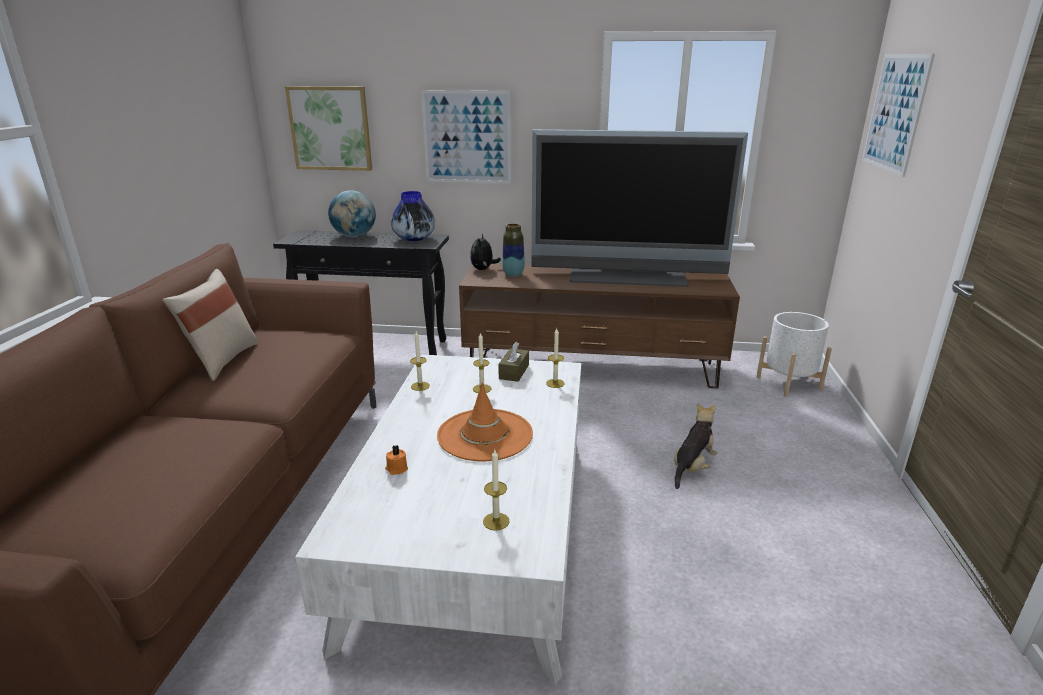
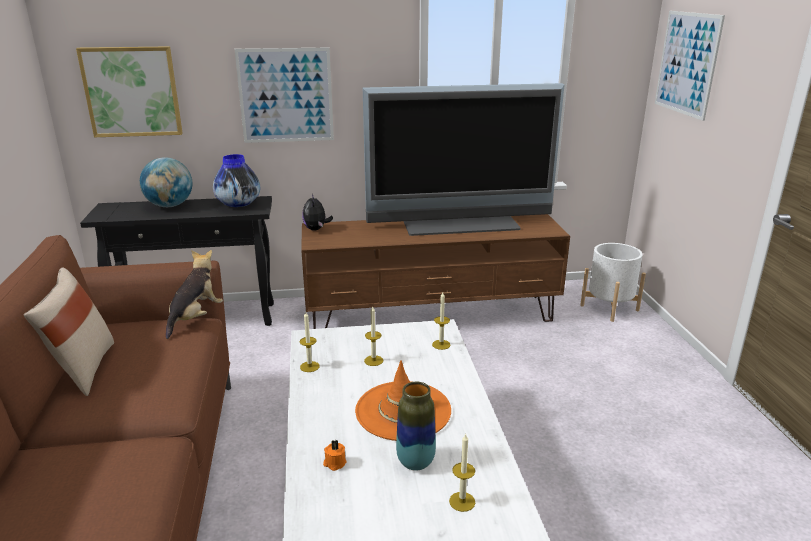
camera: 15 degrees left, 0 degrees up
brown tissue box [498,342,529,382] -> none
vase [502,224,525,277] -> vase moved to [396,382,436,470]
plush toy [674,403,717,489] -> plush toy moved to [166,250,223,339]

